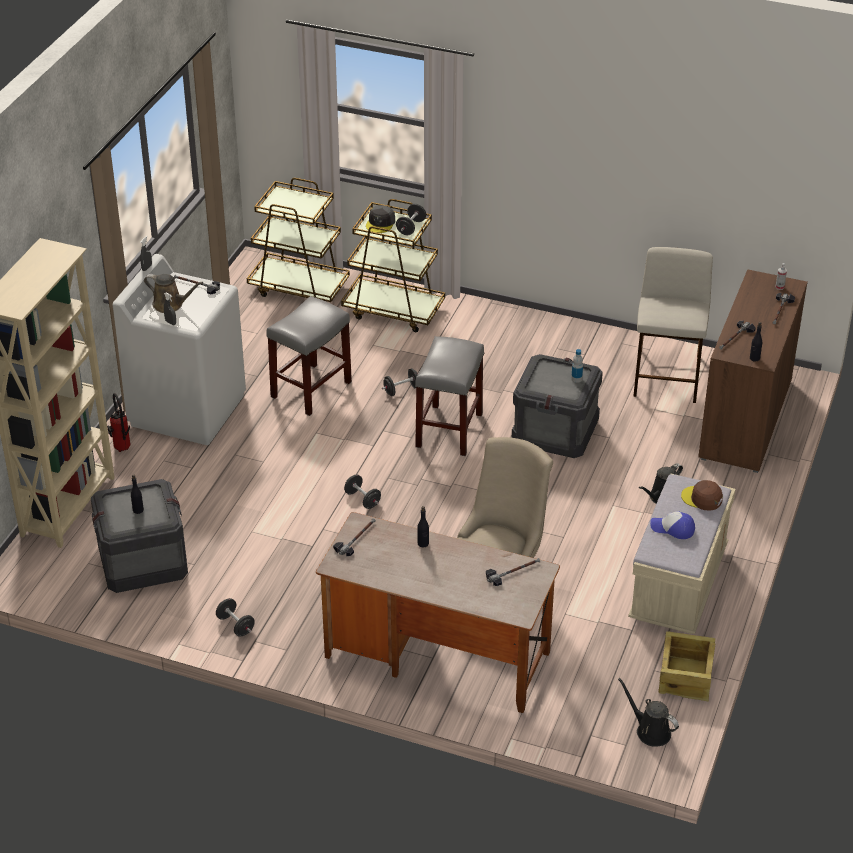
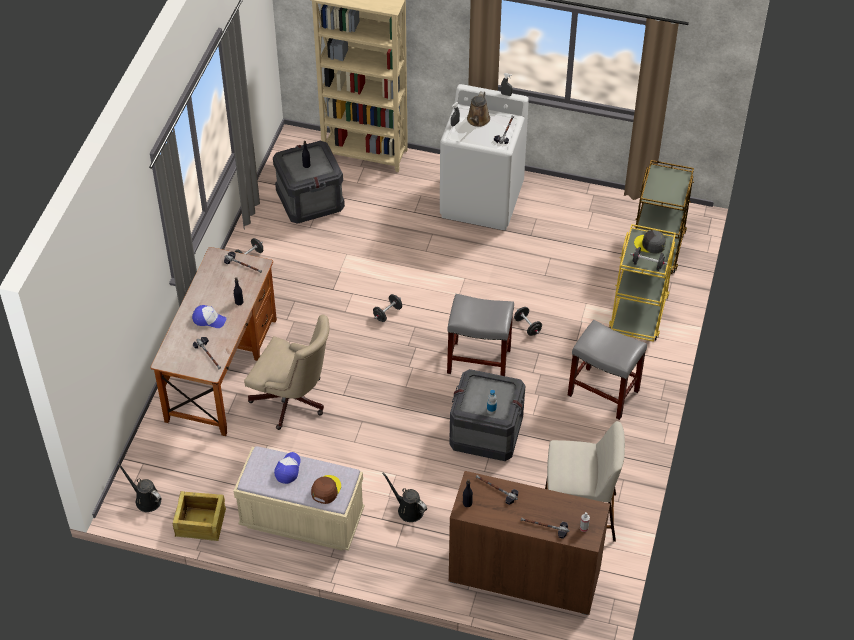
camera: 85 degrees right, 10 degrees up
fire extinguisher [107,393,130,452] -> none
grey stool [266,296,352,416] -> grey stool moved to [568,320,647,420]
brown cart [341,199,445,332] -> yellow cart [609,224,676,342]
black watering can [618,678,679,747] -> black watering can turned 90 degrees counterclockwise [117,463,161,512]
none -> cap [192,305,227,328]

